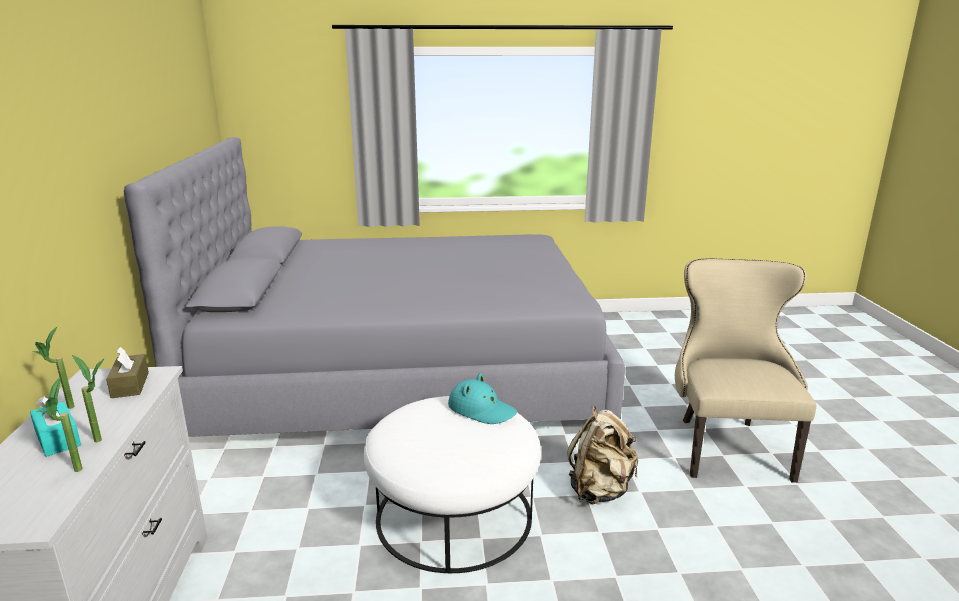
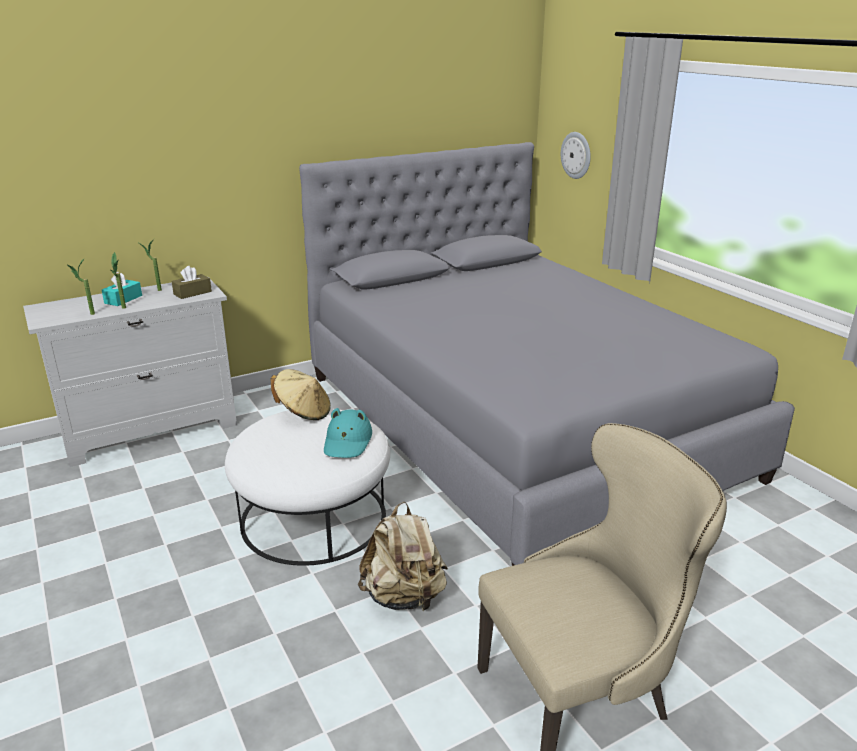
camera: 65 degrees right, 5 degrees up
none -> beige hat [270,369,331,420]
none -> wall clock [561,132,591,179]

